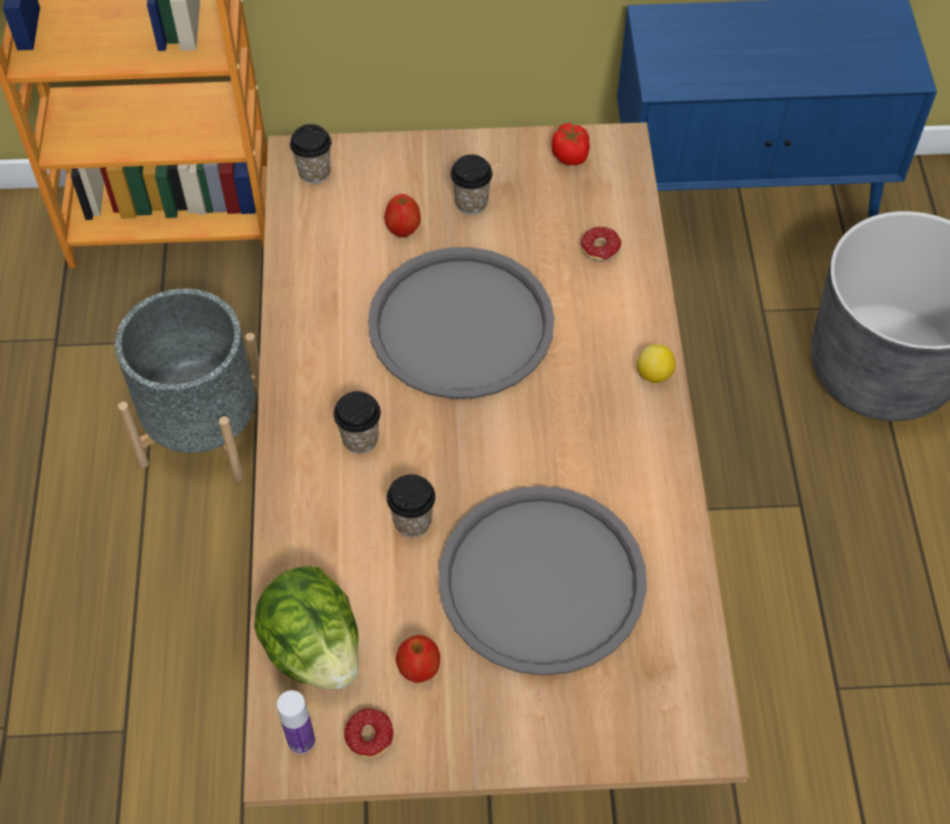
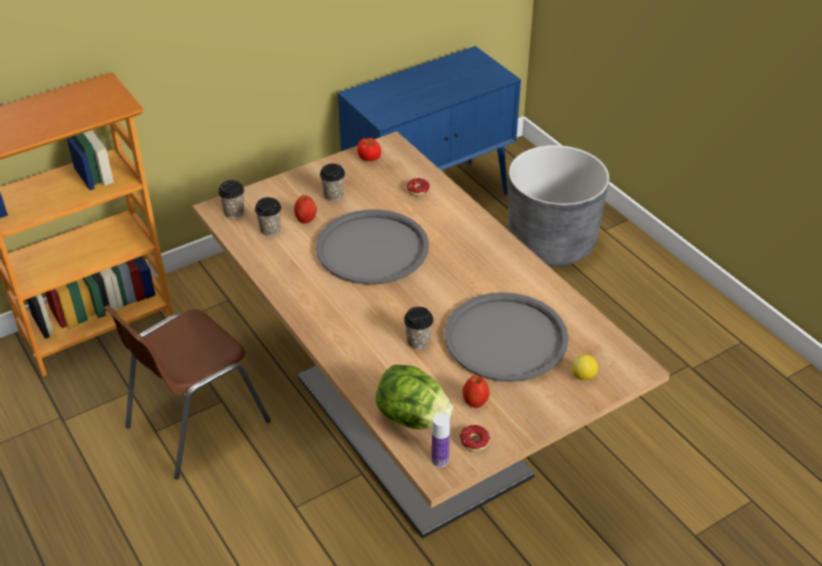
camera: 30 degrees left, 15 degrees down
grey planter [115,288,260,482] -> brown chair [104,305,271,479]
cup [334,391,381,453] -> cup moved to [255,197,281,236]
lemon [637,344,676,384] -> lemon moved to [572,355,598,380]

